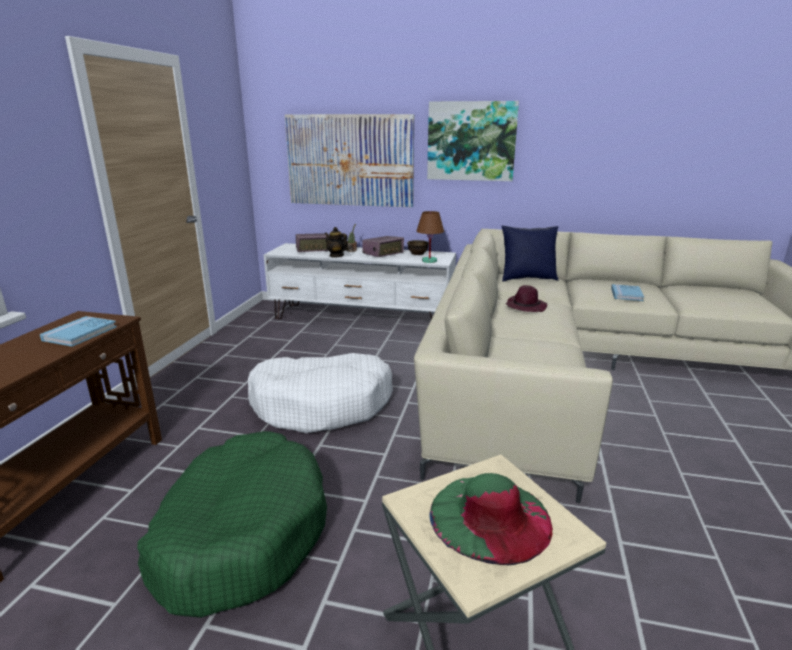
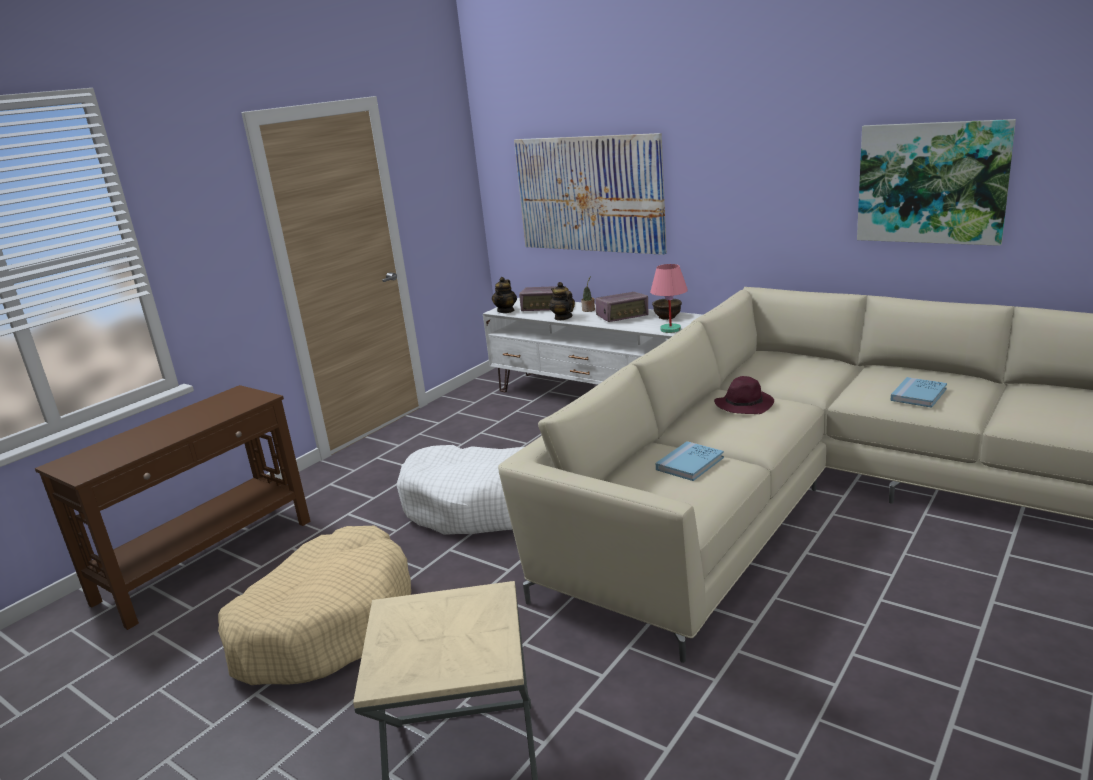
camera: 25 degrees right, 0 degrees up
blue book [40,316,117,347] -> blue book moved to [656,441,724,481]
green dog bed [137,431,327,618] -> beige dog bed [218,526,411,685]
brown table lamp [416,211,444,263] -> pink table lamp [650,264,688,333]
picture [427,101,519,181] -> picture moved to [857,119,1016,246]
green hat [429,473,553,566] -> none
blue pillow [502,226,558,281] -> none
none -> teapot [492,277,517,313]

